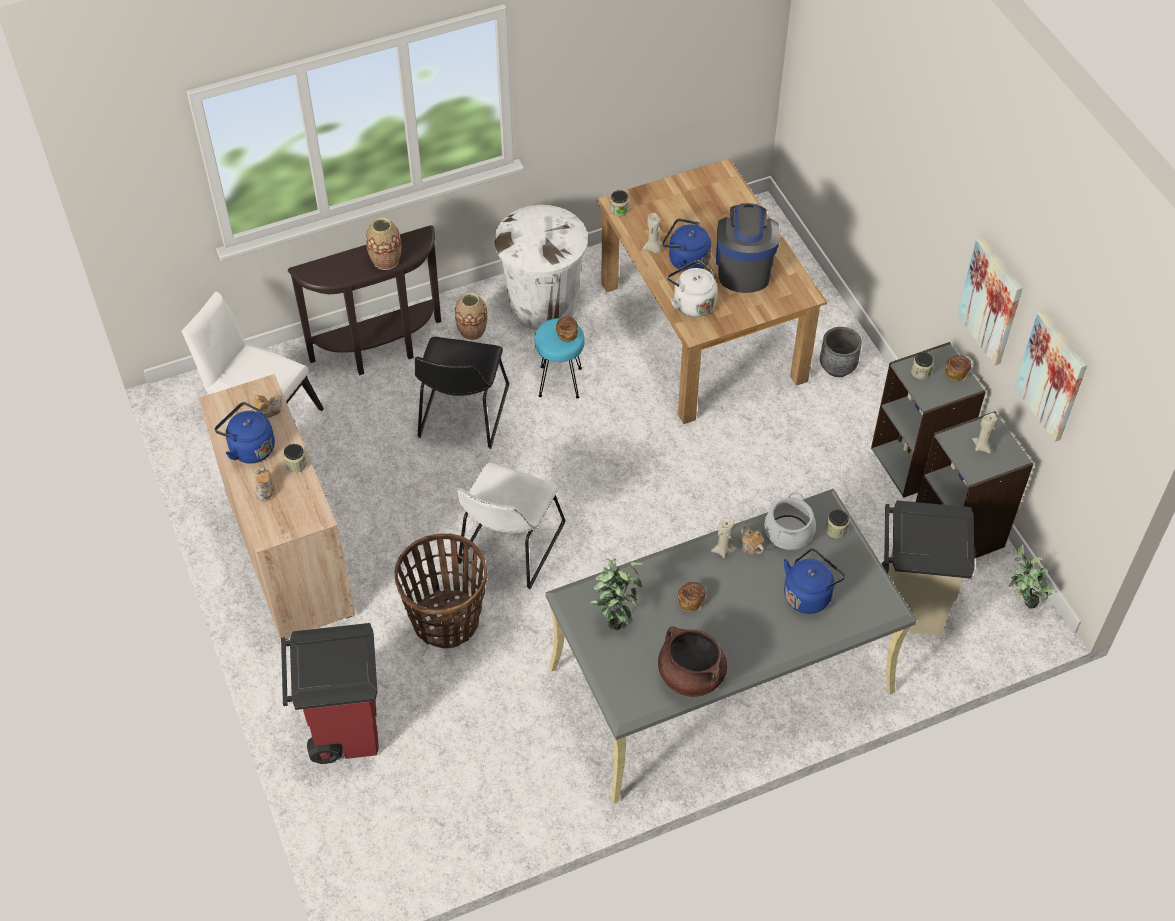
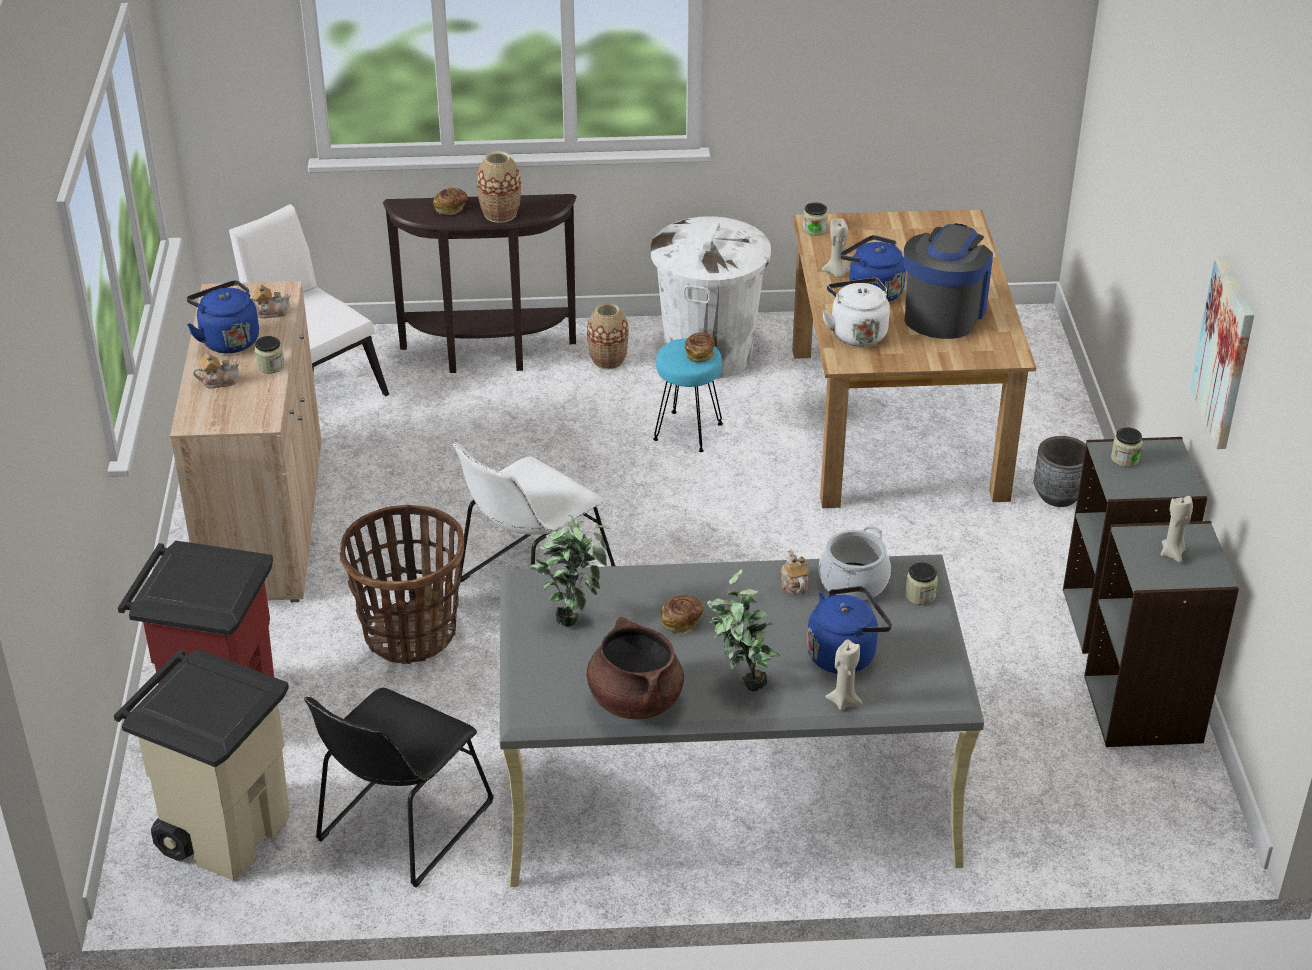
camera: 20 degrees right, 15 degrees down
teapot [255,467,275,501] -> teapot turned 120 degrees counterclockwise [193,353,240,389]
black chair [415,337,509,449] -> black chair moved to [304,688,494,888]
beige candle [711,517,737,558] -> beige candle moved to [825,639,863,711]
beige trash can [882,500,975,635] -> beige trash can moved to [114,649,290,881]
bread [945,355,971,382] -> bread moved to [433,188,468,215]
potted plant [1009,544,1052,609] -> potted plant moved to [707,569,780,691]
picture [1014,310,1087,442] -> none

